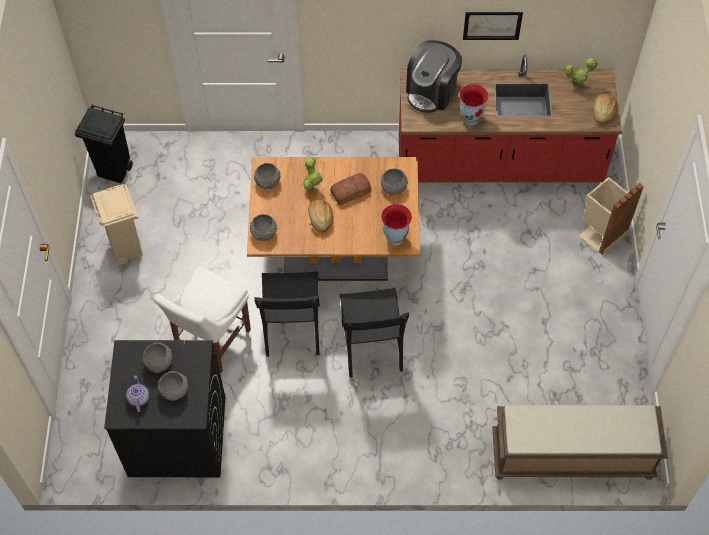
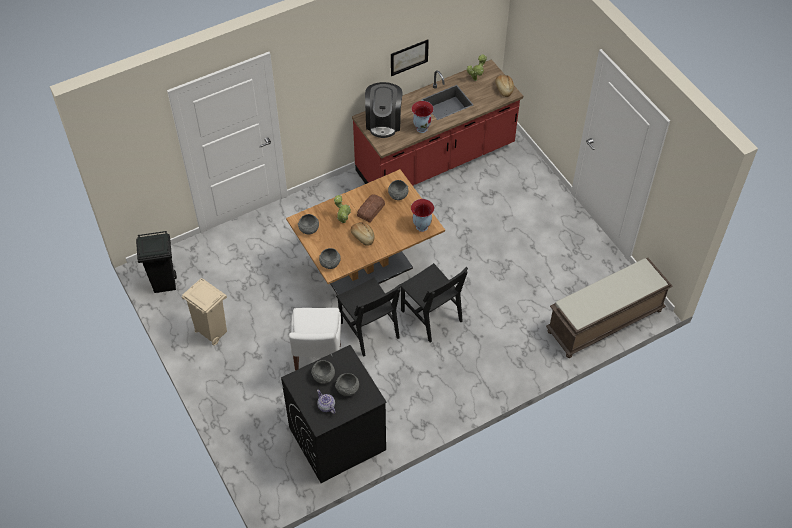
camera: 30 degrees left, 5 degrees down
beige trash can [579,177,644,255] -> none

